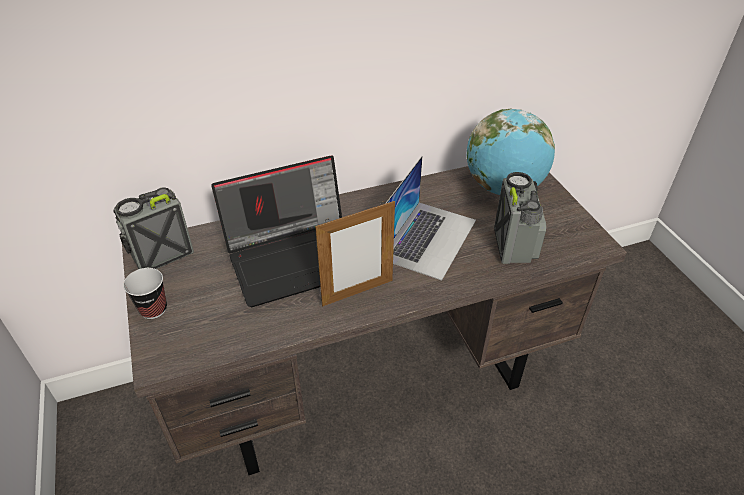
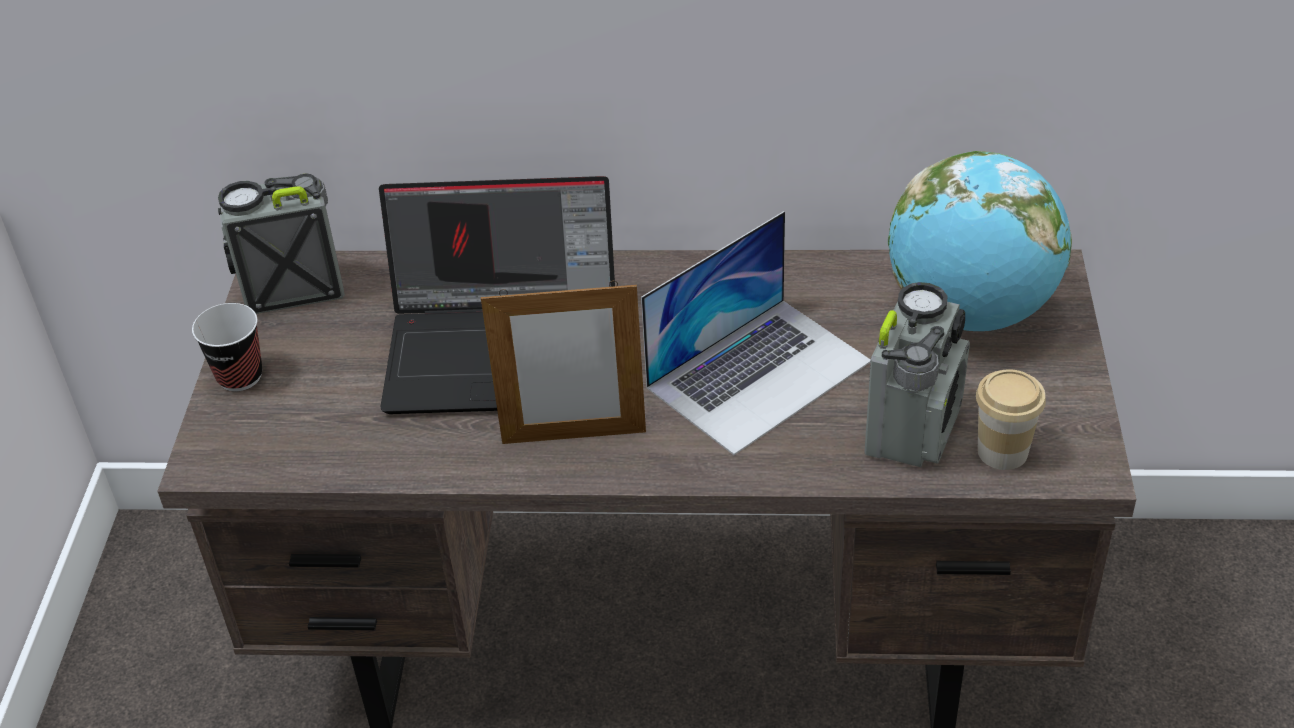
camera: 25 degrees right, 0 degrees up
none -> cup [976,369,1046,470]

